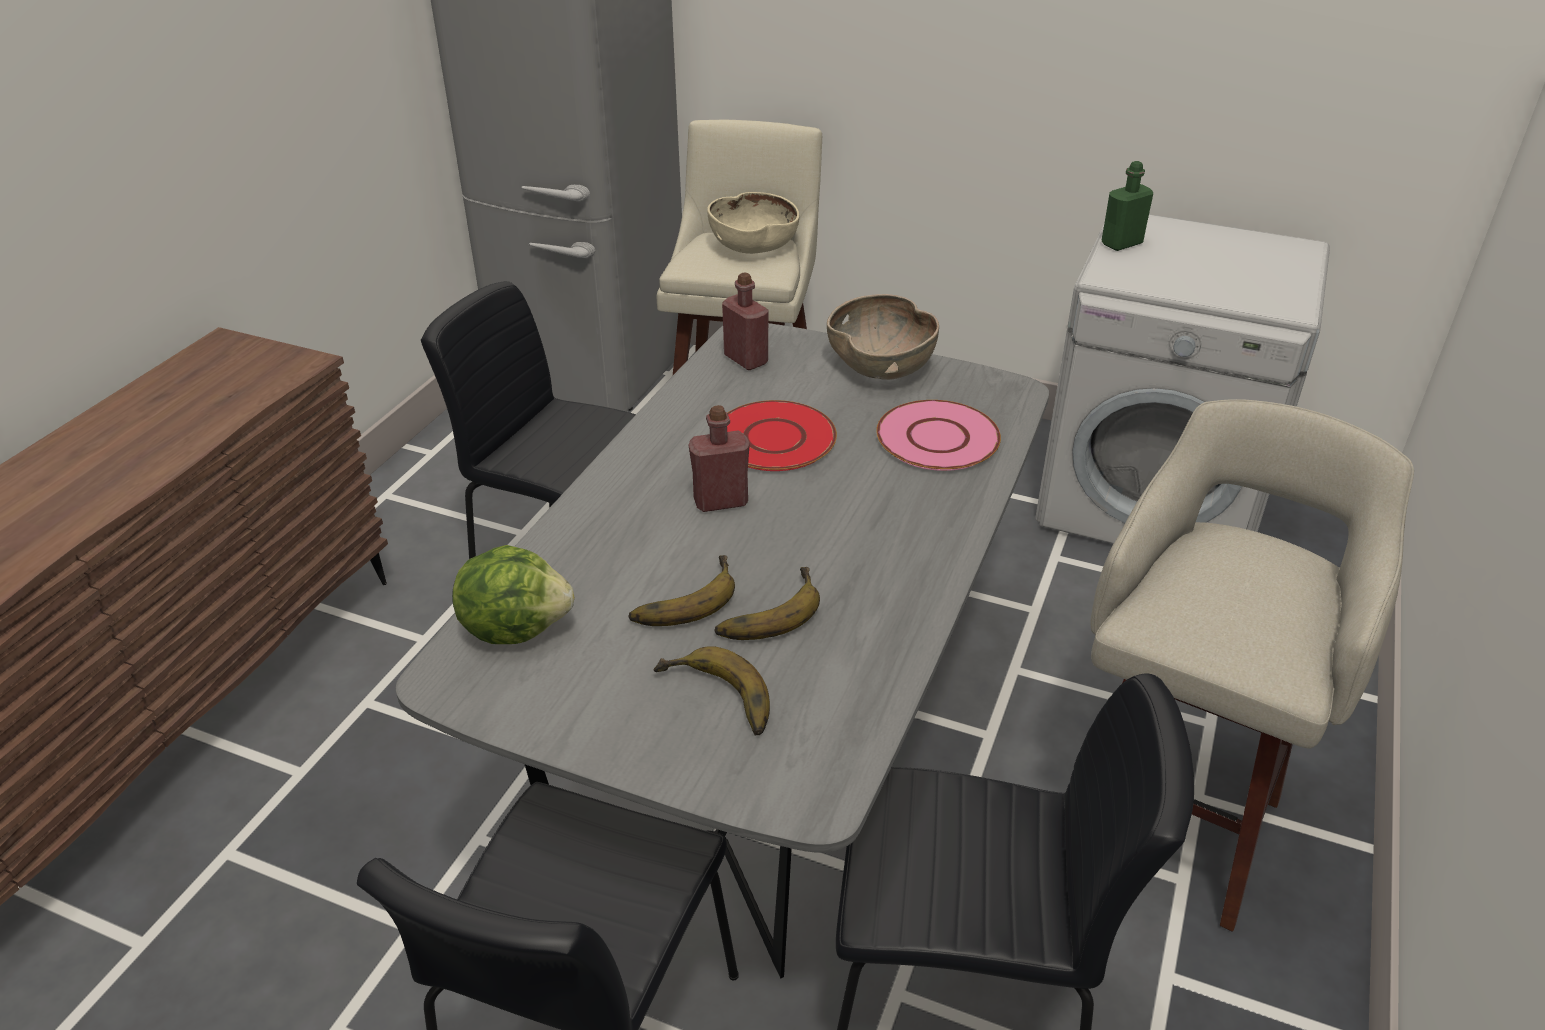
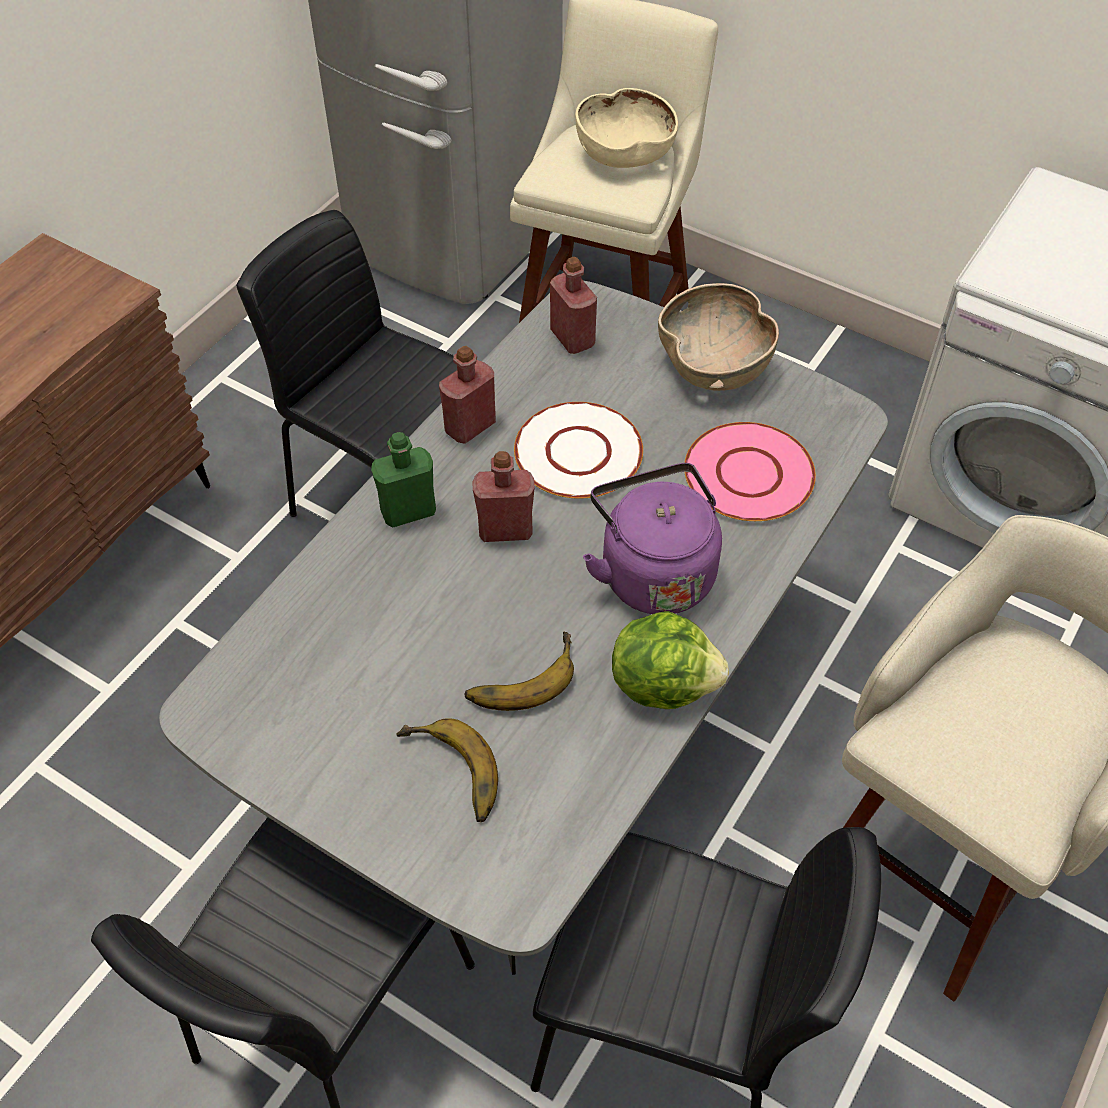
camera: 10 degrees right, 15 degrees up
lettuce [452,545,575,644] -> lettuce moved to [612,611,729,709]
banana [628,555,735,626] -> none
red plate [727,400,837,471] -> white plate [514,402,643,499]
green bottle [1102,161,1153,251] -> green bottle moved to [371,432,436,528]
none -> red bottle [439,346,496,444]
none -> purple kettle [583,463,722,614]

